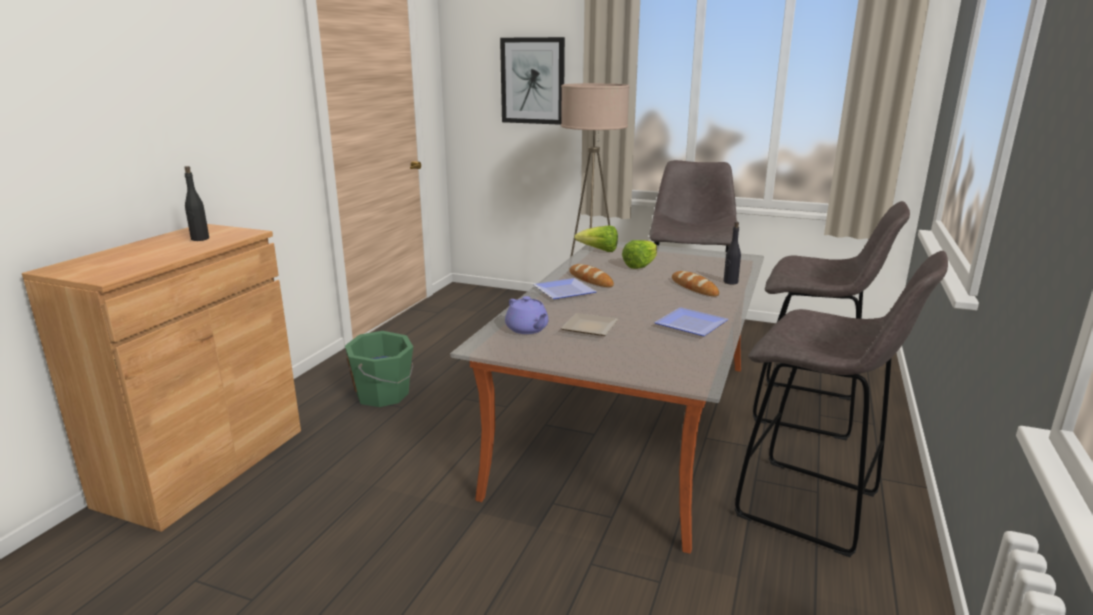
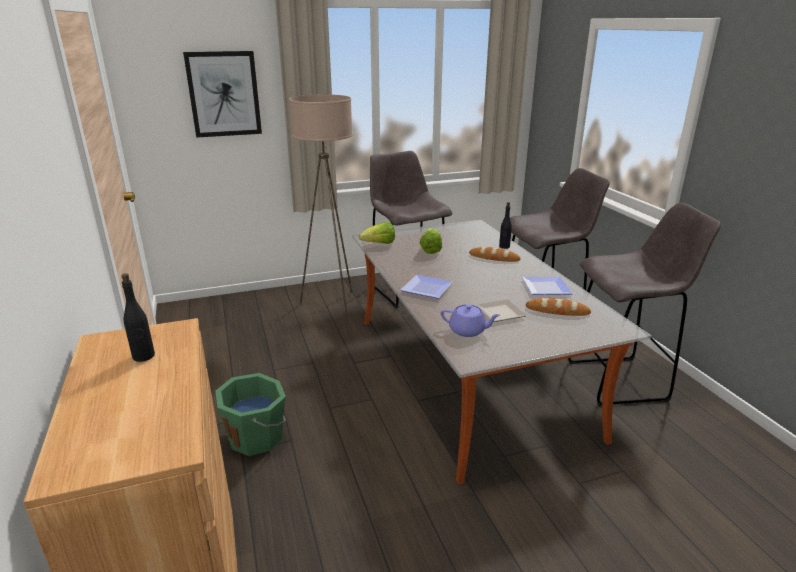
camera: 40 degrees left, 5 degrees up
bread [569,264,614,287] -> bread moved to [526,298,591,316]

